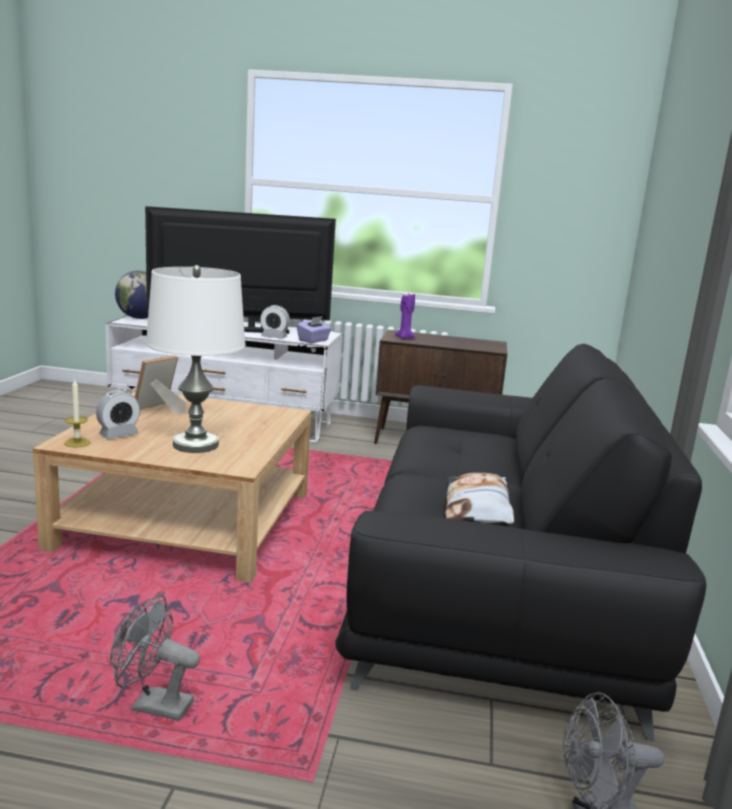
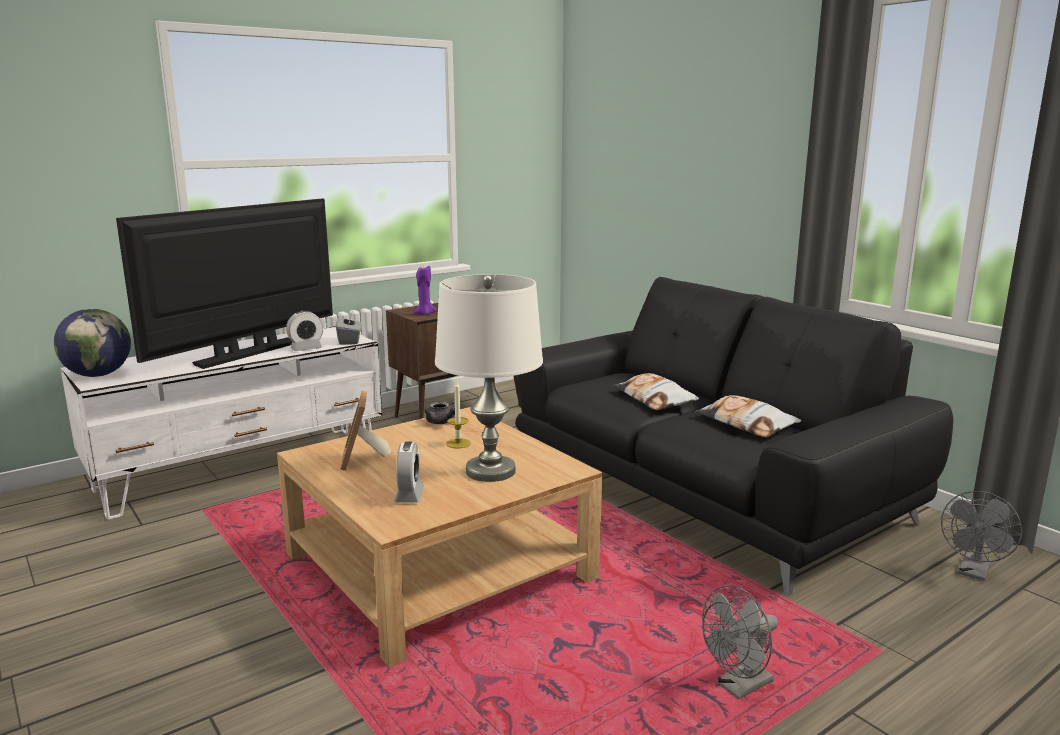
camera: 45 degrees left, 0 degrees up
candle [64,378,91,447] -> candle moved to [446,381,471,448]
purple tissue box [297,316,331,343] -> grey tissue box [336,312,362,345]
none -> grey teapot [424,402,455,424]
none -> pillow [613,373,699,410]

